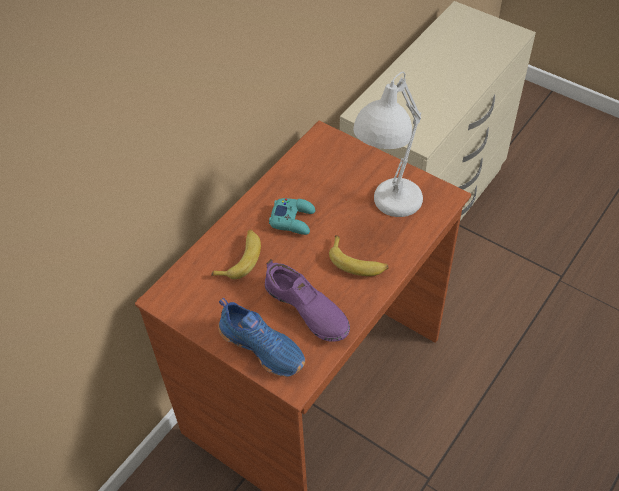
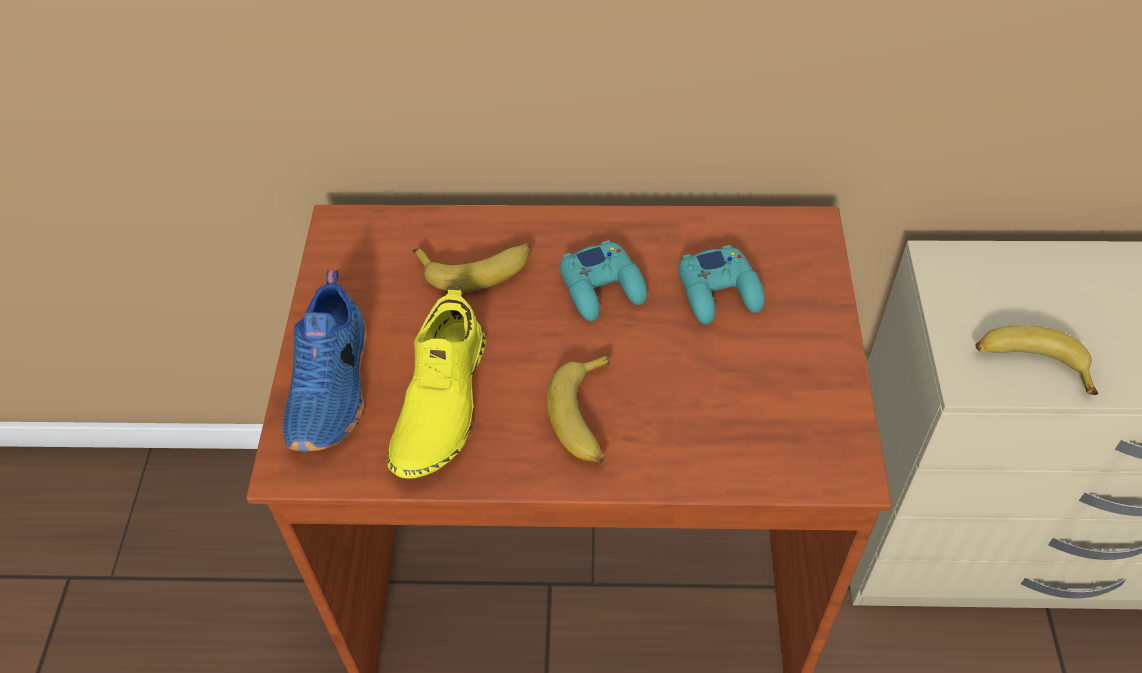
camera: 55 degrees right, 0 degrees up
purple shoe [265,259,350,342] -> yellow shoe [387,287,486,478]
white table lamp [353,72,423,217] -> none
none -> turquoise game controller [678,245,765,325]
none -> banana [975,325,1098,395]

